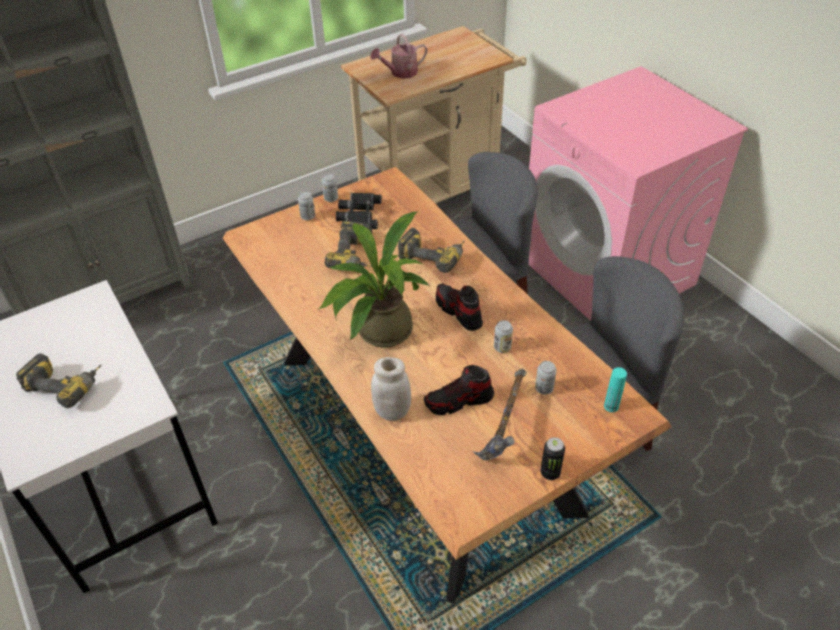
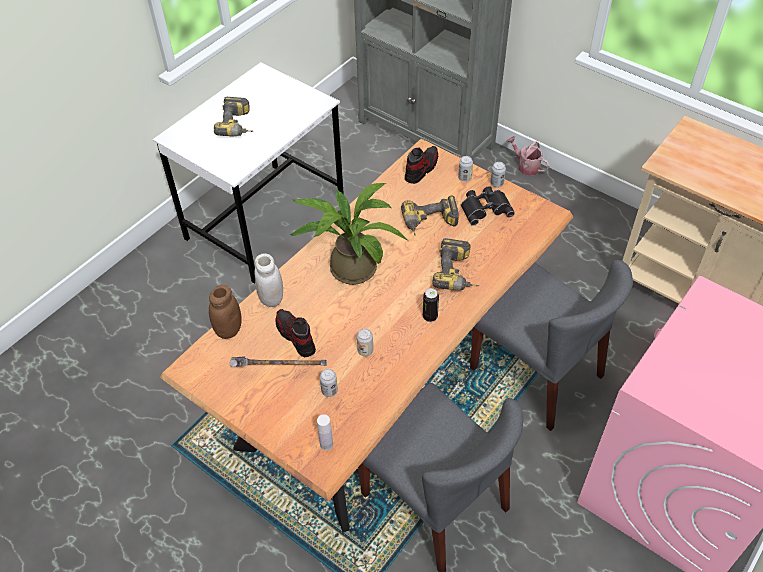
camera: 70 degrees right, 5 degrees up
watering can [370,34,428,79] -> watering can moved to [507,136,550,176]
shoe [436,283,483,331] -> shoe moved to [405,146,438,184]
can [540,437,565,480] -> can moved to [423,288,439,322]
turquoise bottle [604,367,627,412] -> white bottle [317,415,333,450]
none -> brown jar [209,285,242,339]

